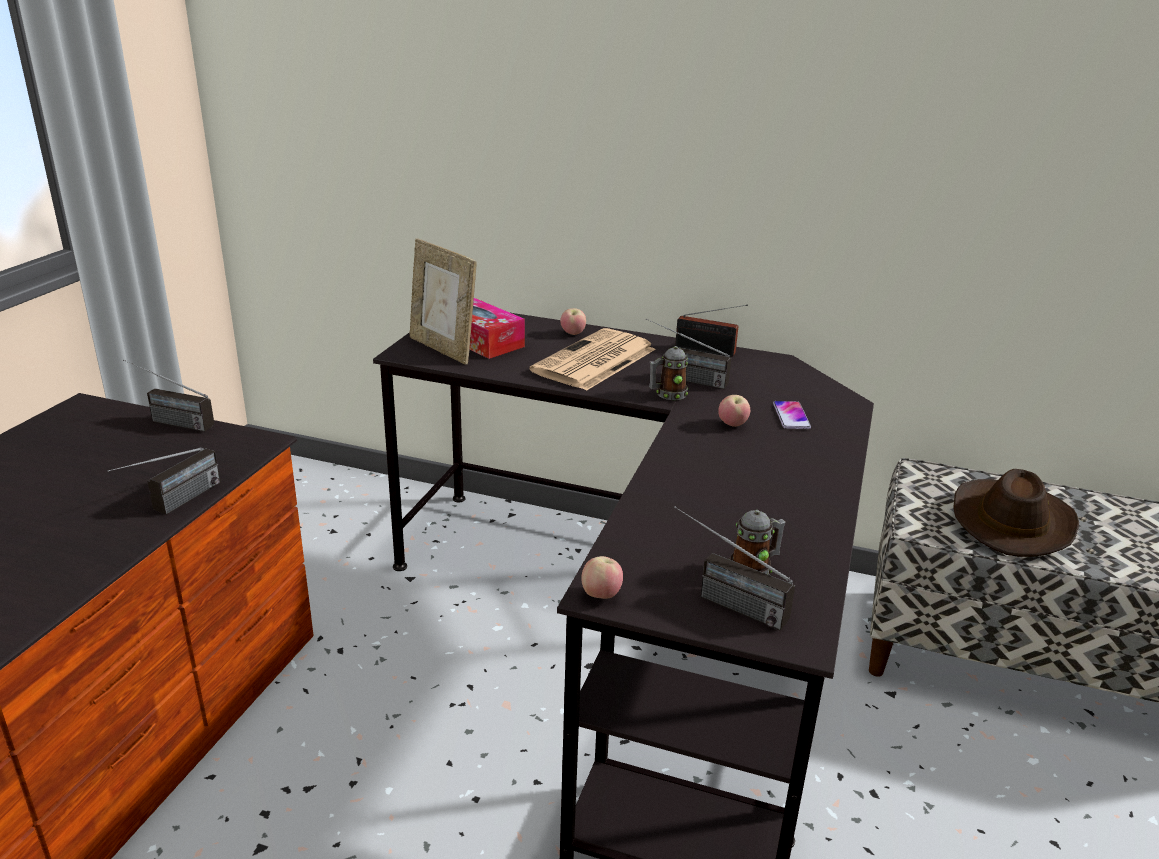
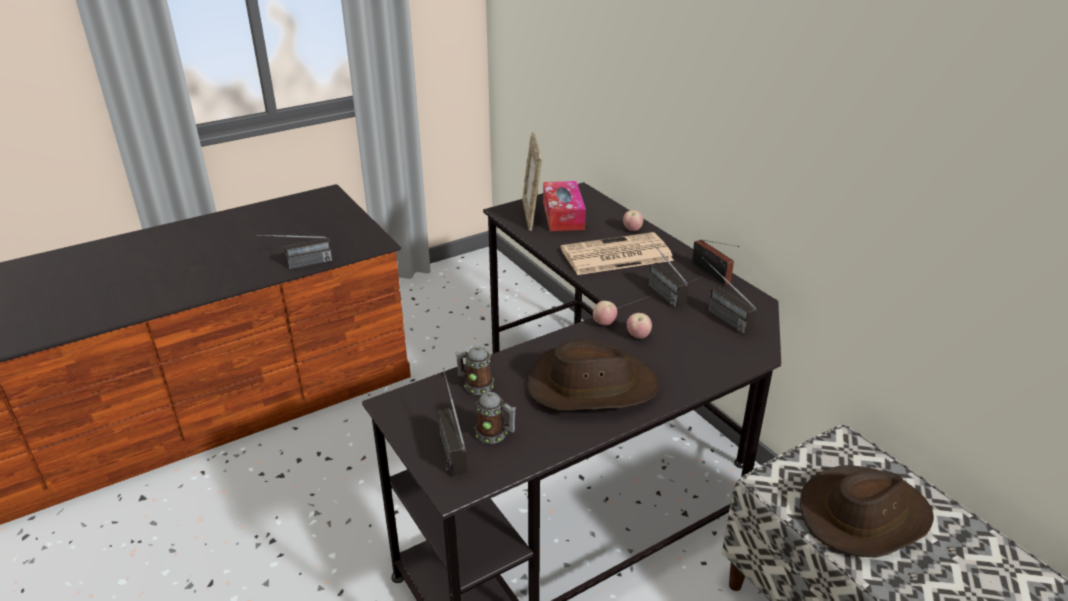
camera: 40 degrees right, 5 degrees up
radio [123,359,214,432] -> radio moved to [702,257,757,335]
apple [581,556,623,599] -> apple moved to [593,301,617,325]
mug [649,346,688,400] -> mug moved to [456,346,494,395]
phone [773,401,811,429] -> none
none -> brown hat [527,339,659,411]

